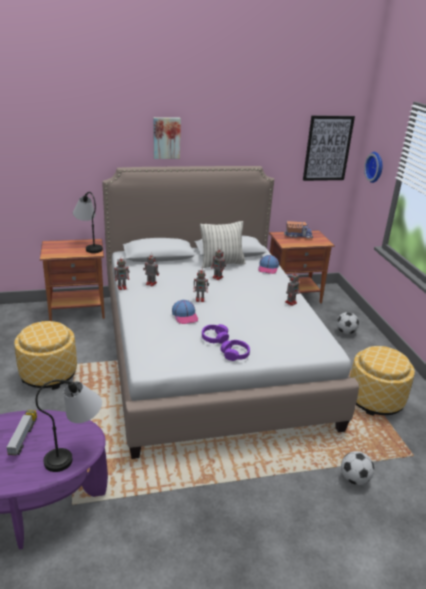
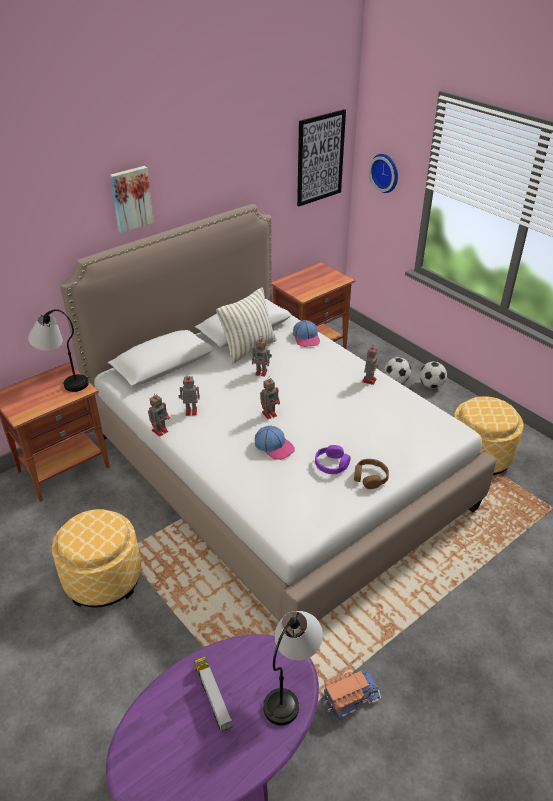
camera: 25 degrees left, 10 degrees up
purple headphones [221,340,250,361] -> brown headphones [354,459,389,489]
toy truck [284,221,313,239] -> toy truck moved to [324,670,381,719]
football [341,451,374,485] -> football moved to [420,362,447,388]

